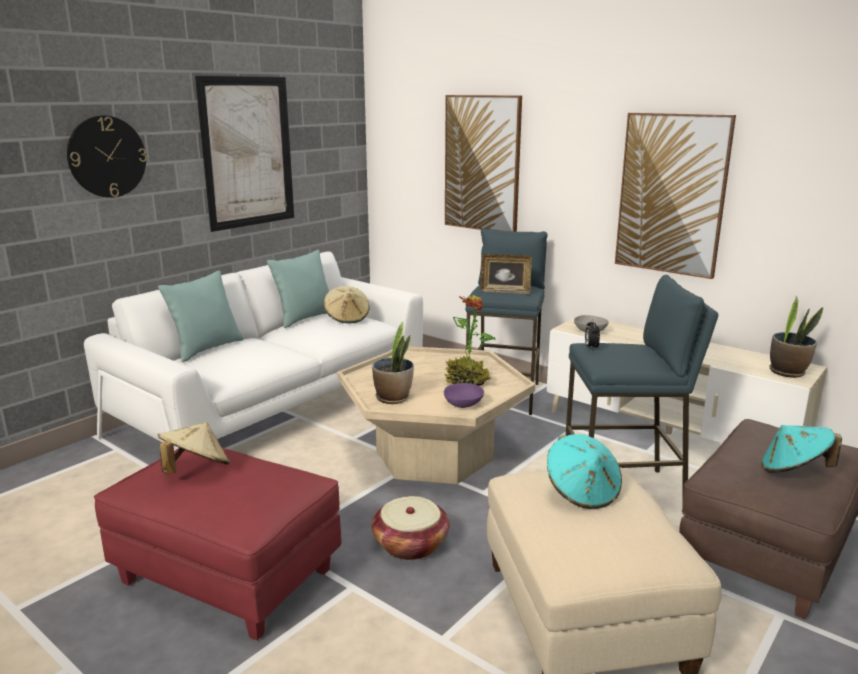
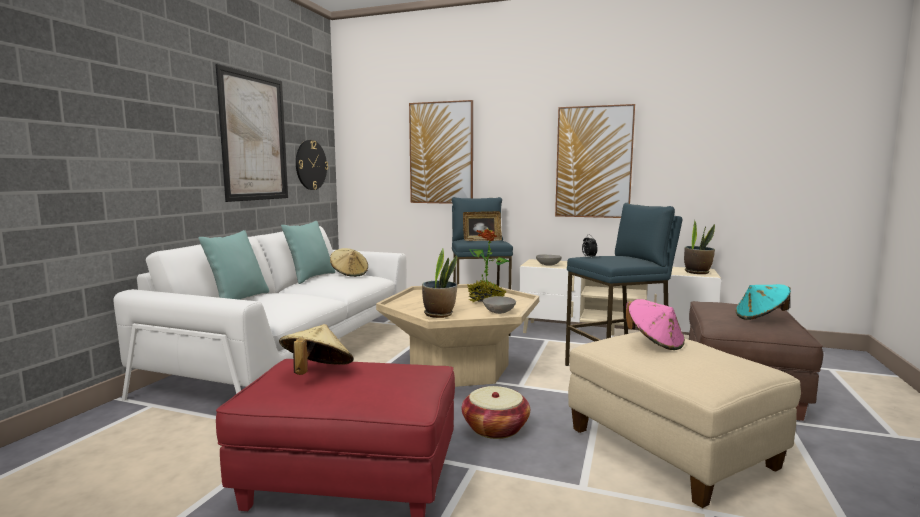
camera: 20 degrees left, 10 degrees down
wall clock [67,116,147,198] -> wall clock moved to [296,140,328,190]
purple bowl [444,383,484,408] -> grey bowl [483,296,516,314]
turquoise hat [547,434,622,509] -> pink hat [626,299,685,350]

